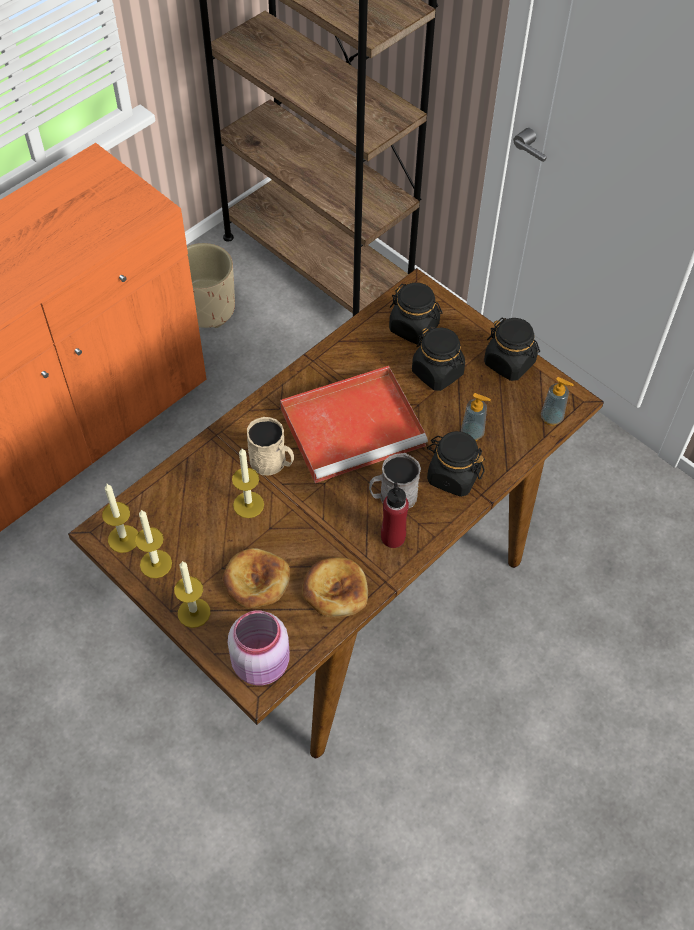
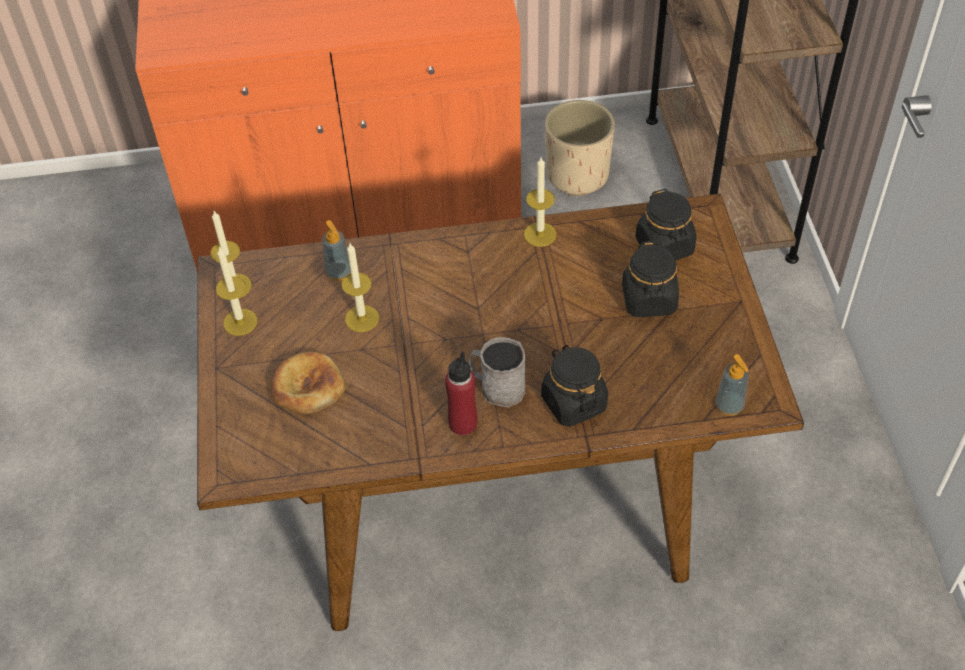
camera: 40 degrees right, 5 degrees down
candle [174,561,210,628] -> candle moved to [524,157,557,247]
pink jar [228,610,290,685] -> none
beige mug [247,417,294,475] -> none
red tray [280,366,428,483] -> none
bread [302,557,368,618] -> none
soap dispenser [461,393,491,441] -> soap dispenser moved to [322,220,351,281]
black jar [484,318,540,381] -> none

